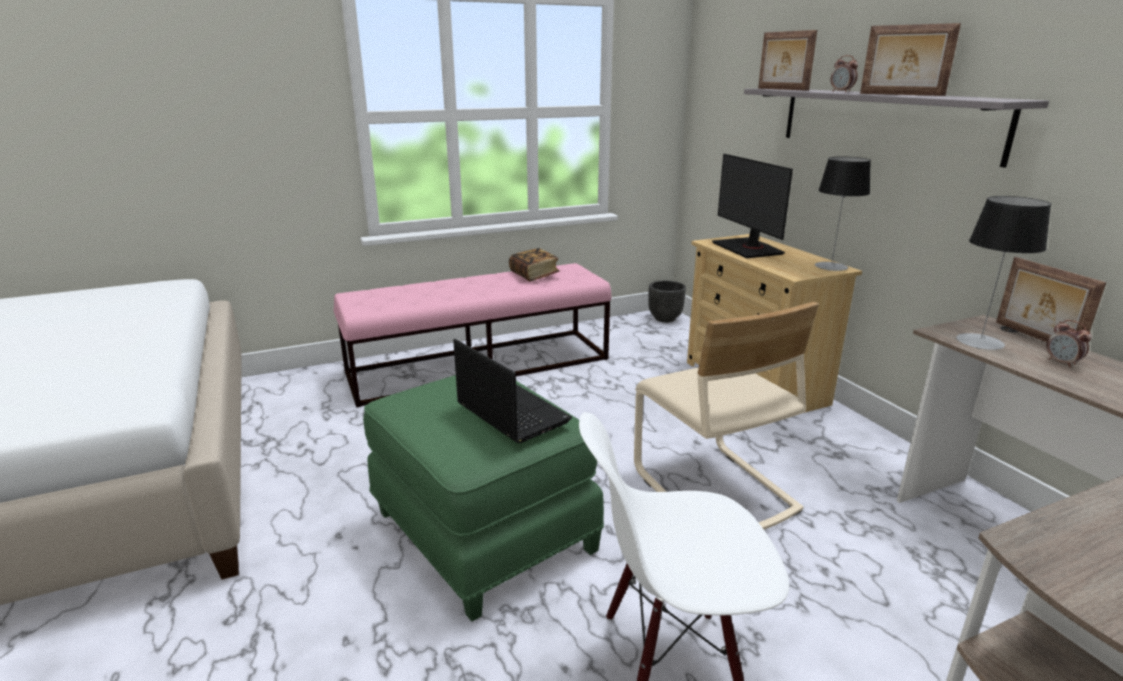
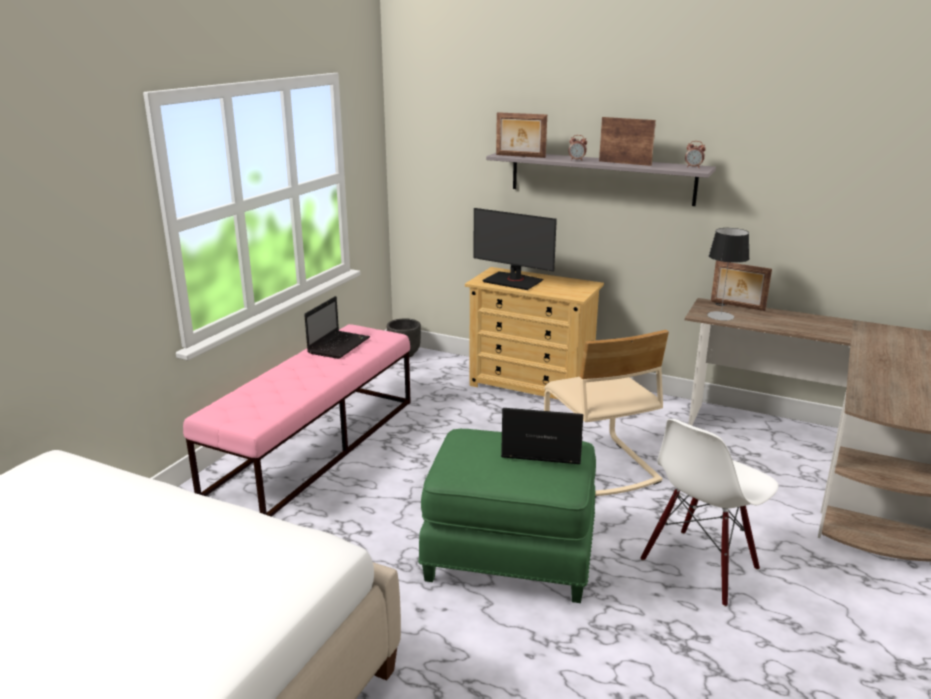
camera: 40 degrees left, 0 degrees up
book [509,248,560,282] -> laptop [304,296,370,359]
beige chair [634,302,819,530] -> beige chair turned 45 degrees clockwise [544,330,669,498]
table lamp [815,157,871,271] -> none
picture frame [860,23,961,96] -> picture frame turned 150 degrees counterclockwise [599,117,656,166]
alarm clock [1046,320,1092,368] -> alarm clock moved to [685,141,706,167]

